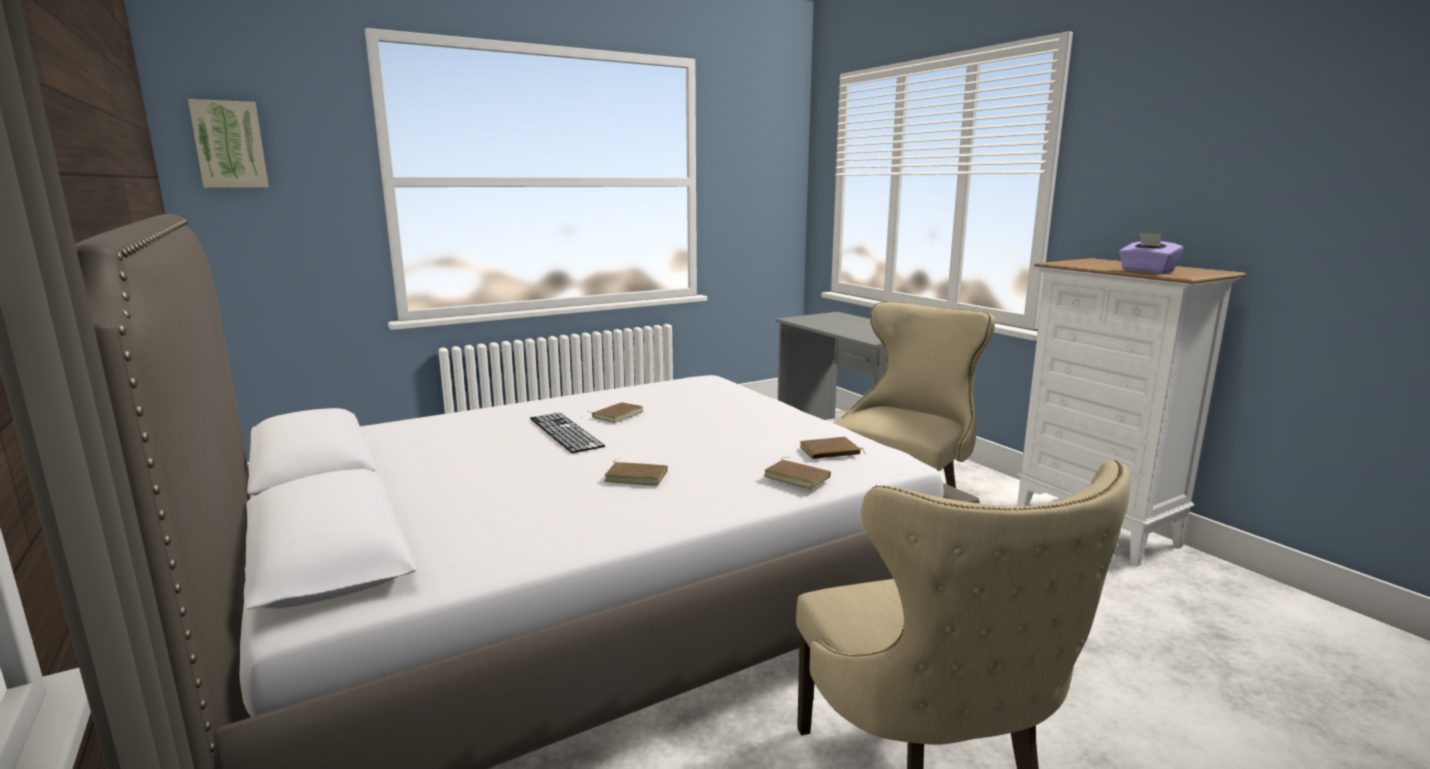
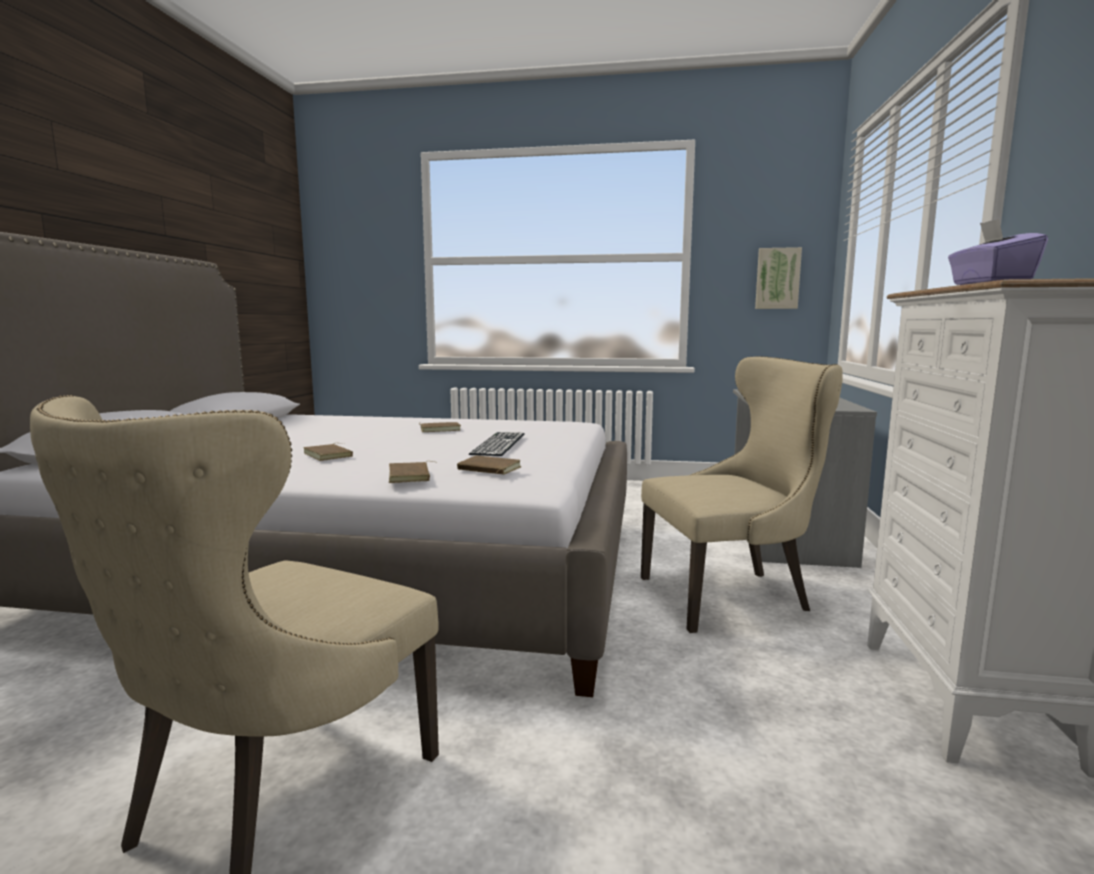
camera: 40 degrees right, 5 degrees down
picture [188,99,269,188] -> picture moved to [755,247,802,309]
keyboard [530,412,605,453] -> keyboard moved to [469,432,525,456]

